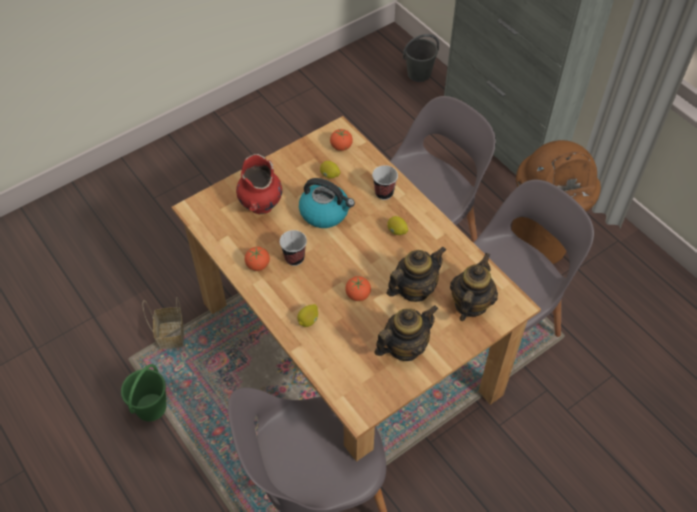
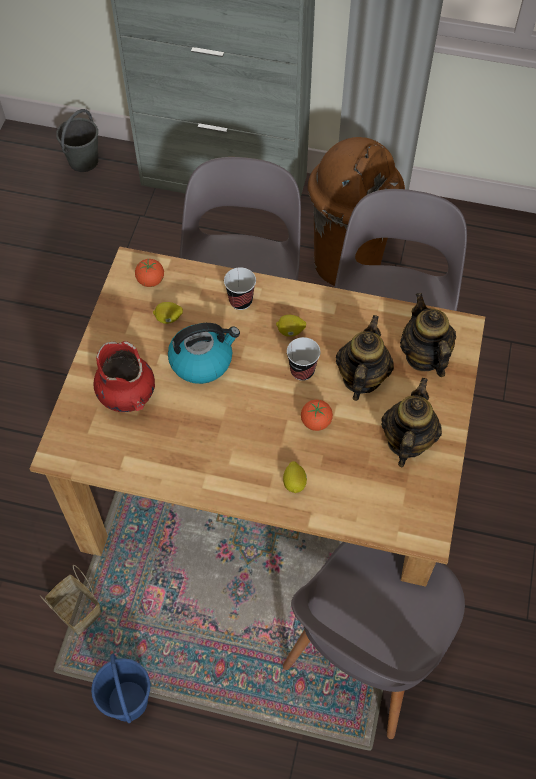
camera: 40 degrees left, 5 degrees up
green bucket [121,364,166,422] -> blue bucket [91,654,150,723]
tomato [245,247,270,271] -> none
cup [280,230,307,266] -> cup moved to [287,337,320,381]

